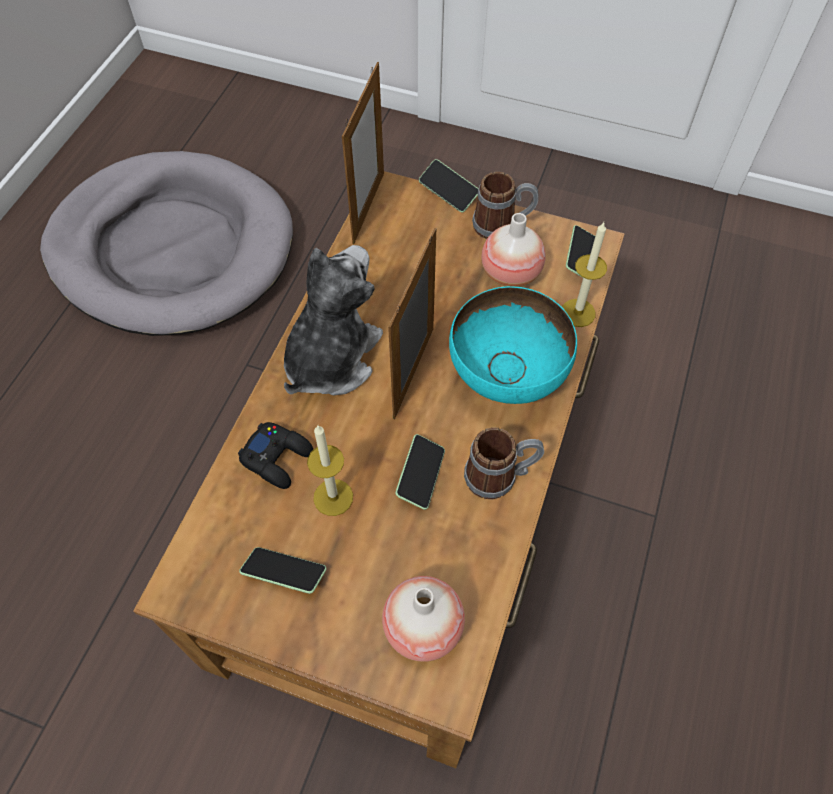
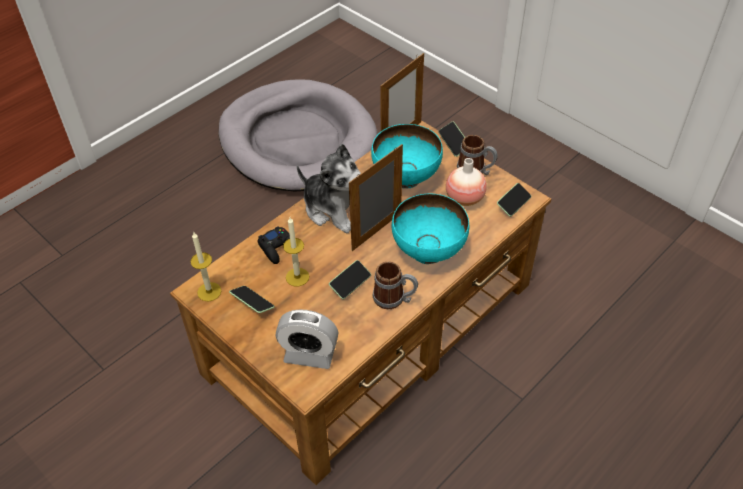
camera: 25 degrees right, 10 degrees down
plush toy [284,245,383,396] -> plush toy turned 75 degrees clockwise [297,144,361,233]
vase [382,576,465,662] -> alarm clock [276,309,339,369]
candle [562,222,607,327] -> candle moved to [191,233,221,302]
none -> turquoise bowl [371,124,443,189]

